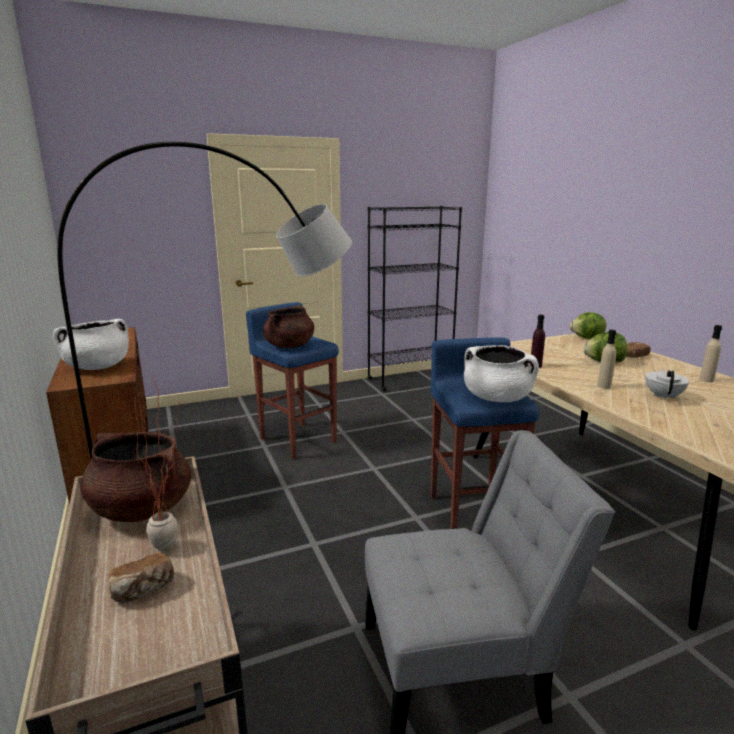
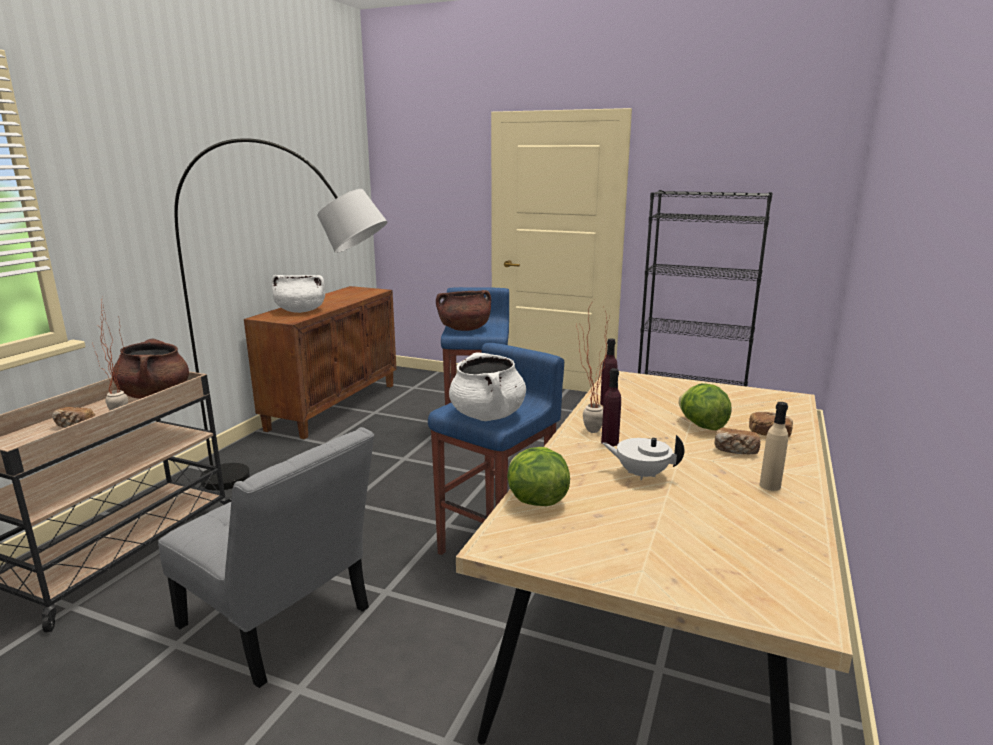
camera: 45 degrees right, 0 degrees up
lettuce [569,312,606,339] -> lettuce moved to [507,447,570,506]
beige bottle [597,330,616,389] -> purple bottle [601,368,621,446]
white teapot [645,369,689,400] -> white teapot turned 135 degrees counterclockwise [602,435,684,481]
none -> potted plant [576,300,610,433]
none -> bread [715,428,760,455]

